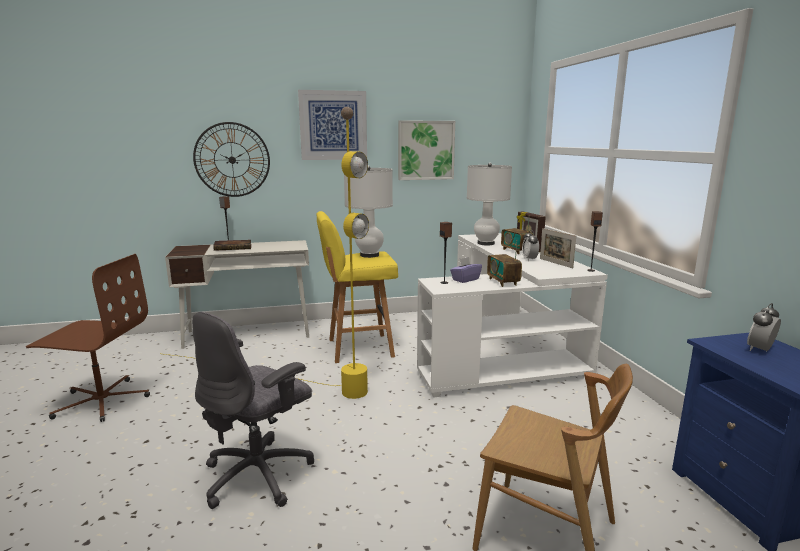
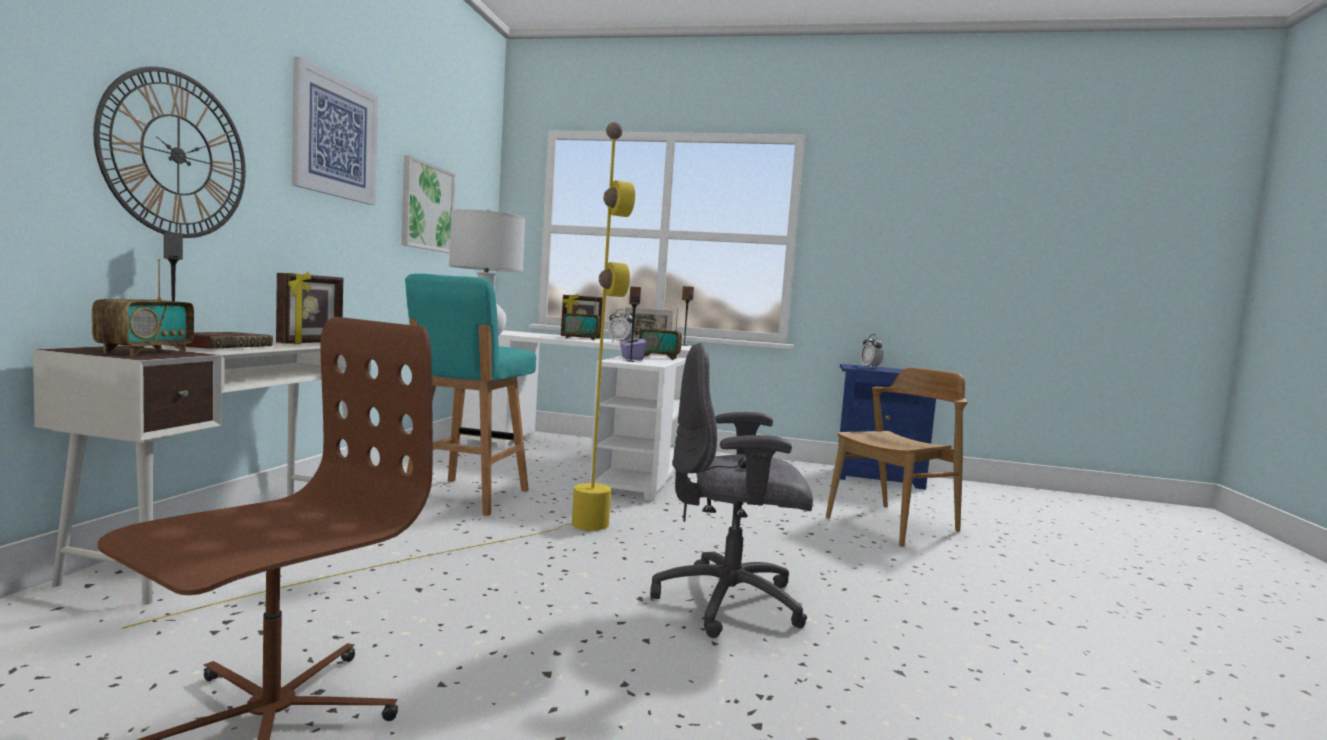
camera: 65 degrees left, 10 degrees down
grey office chair [192,312,314,509] -> grey office chair turned 120 degrees clockwise [650,343,813,638]
yellow stool [316,211,398,363] -> turquoise stool [405,274,536,516]
white table lamp [467,163,512,245] -> none
none -> radio [92,259,194,355]
none -> picture frame [276,272,343,344]

